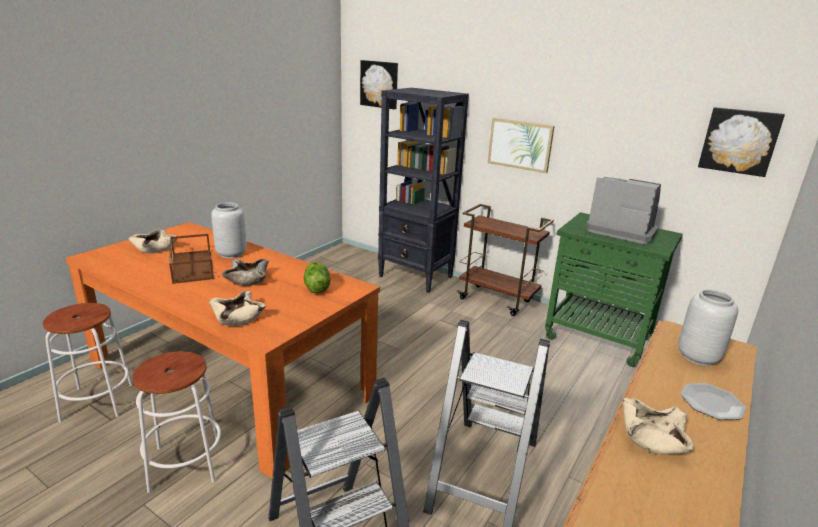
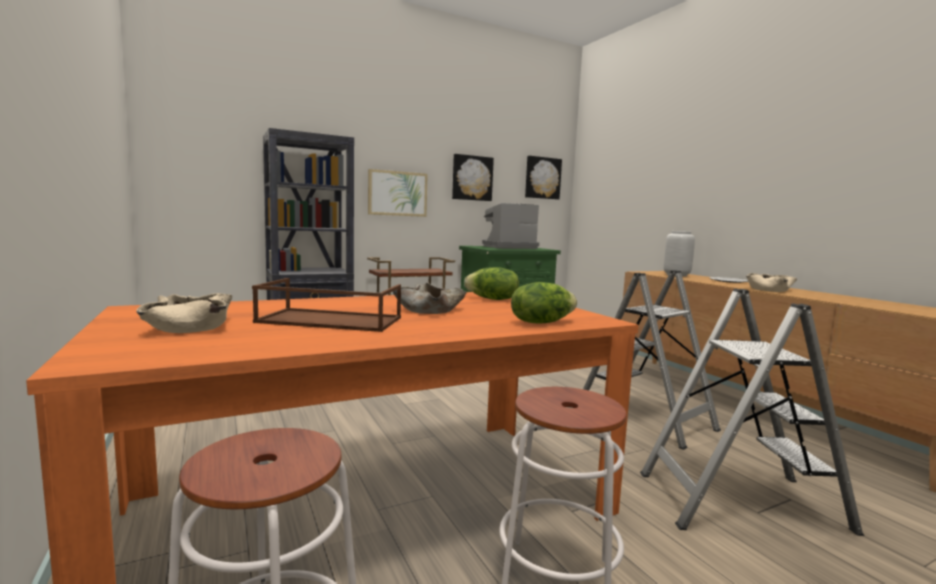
camera: 60 degrees left, 15 degrees down
beige bowl [209,291,266,326] -> lettuce [511,282,577,323]
grey vase [211,202,247,258] -> none
picture [360,60,398,109] -> picture moved to [452,154,494,201]

